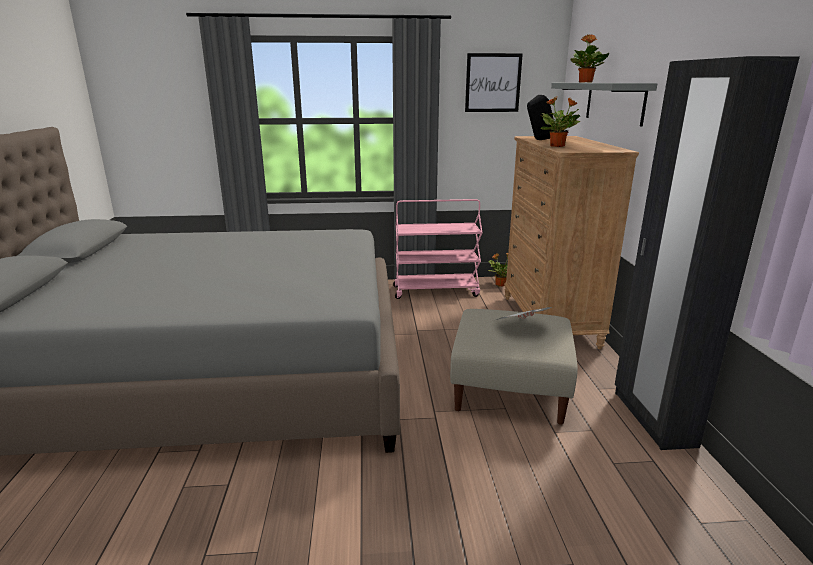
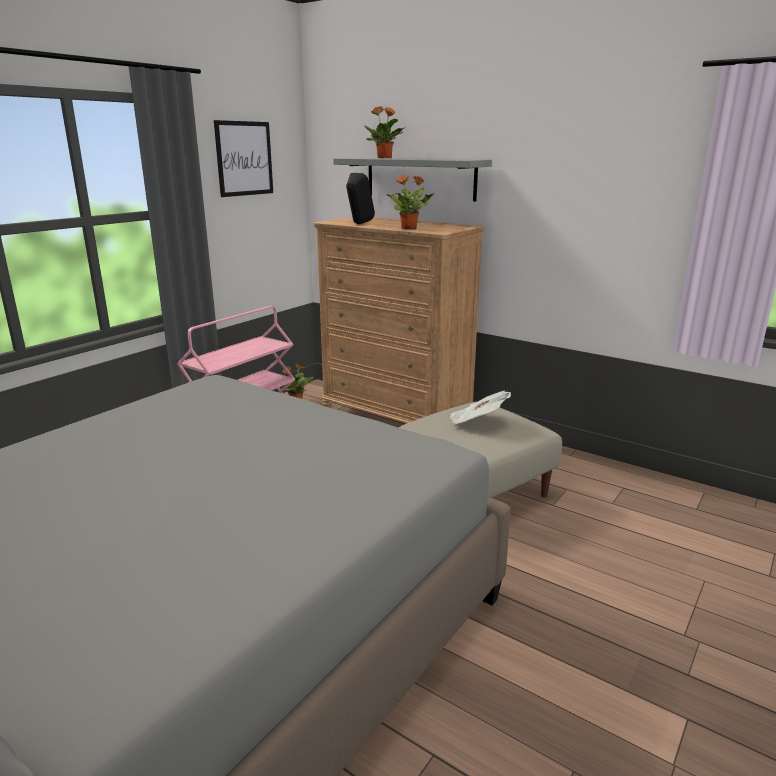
camera: 50 degrees left, 0 degrees up
black wardrobe [615,56,800,450] -> none

